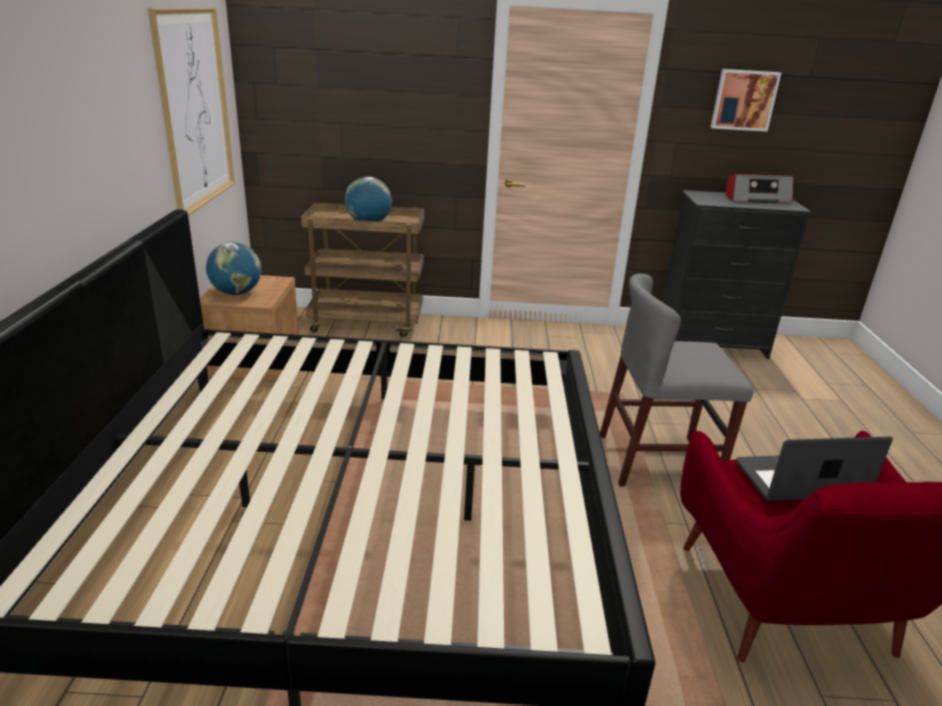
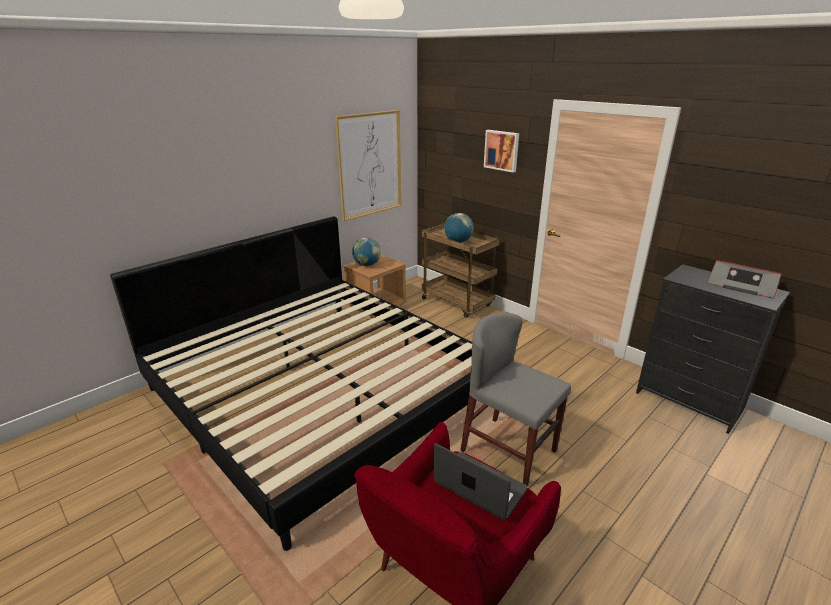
camera: 45 degrees right, 0 degrees up
picture [711,69,781,132] -> picture moved to [484,130,519,173]

